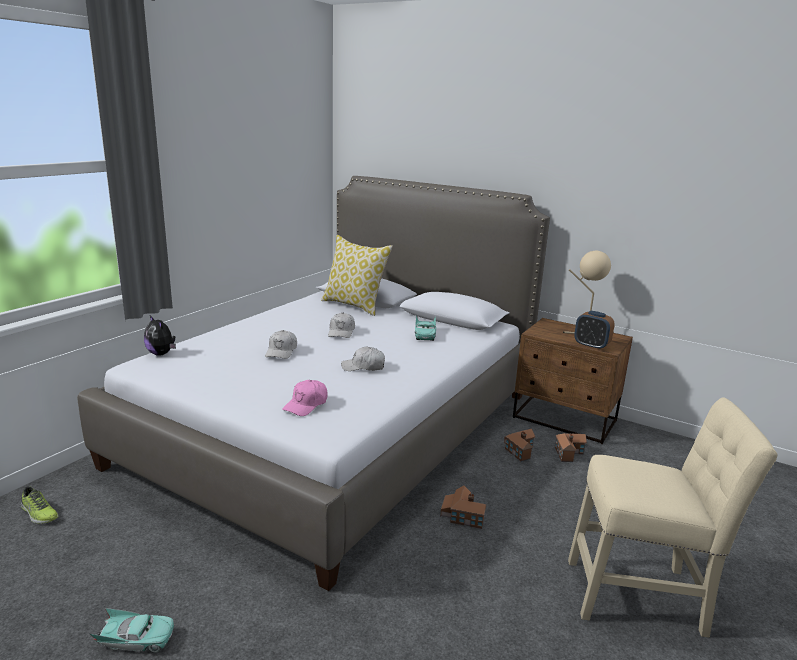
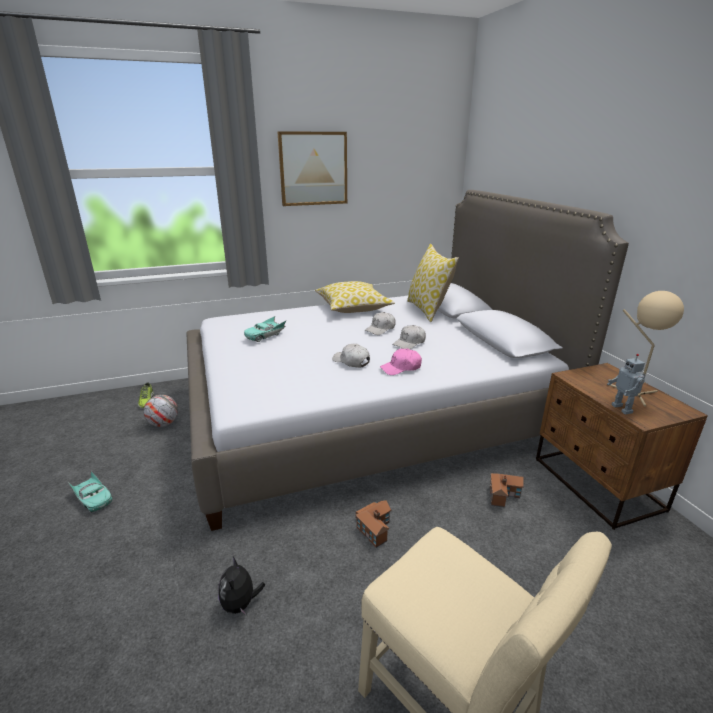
camera: 40 degrees right, 5 degrees up
plush toy [144,315,176,356] -> plush toy moved to [219,557,265,616]
white cap [265,330,297,359] -> white cap moved to [392,325,426,349]
pink cap [282,380,328,416] -> pink cap moved to [380,348,422,375]
turquoise toy car [415,315,436,341] -> turquoise toy car moved to [244,316,287,342]
toy house [555,433,587,462] -> none
alarm clock [574,311,615,350] -> toy robot [607,354,645,415]
none -> football [143,395,178,427]
none -> picture [278,132,347,206]
none -> pillow [315,281,395,313]

